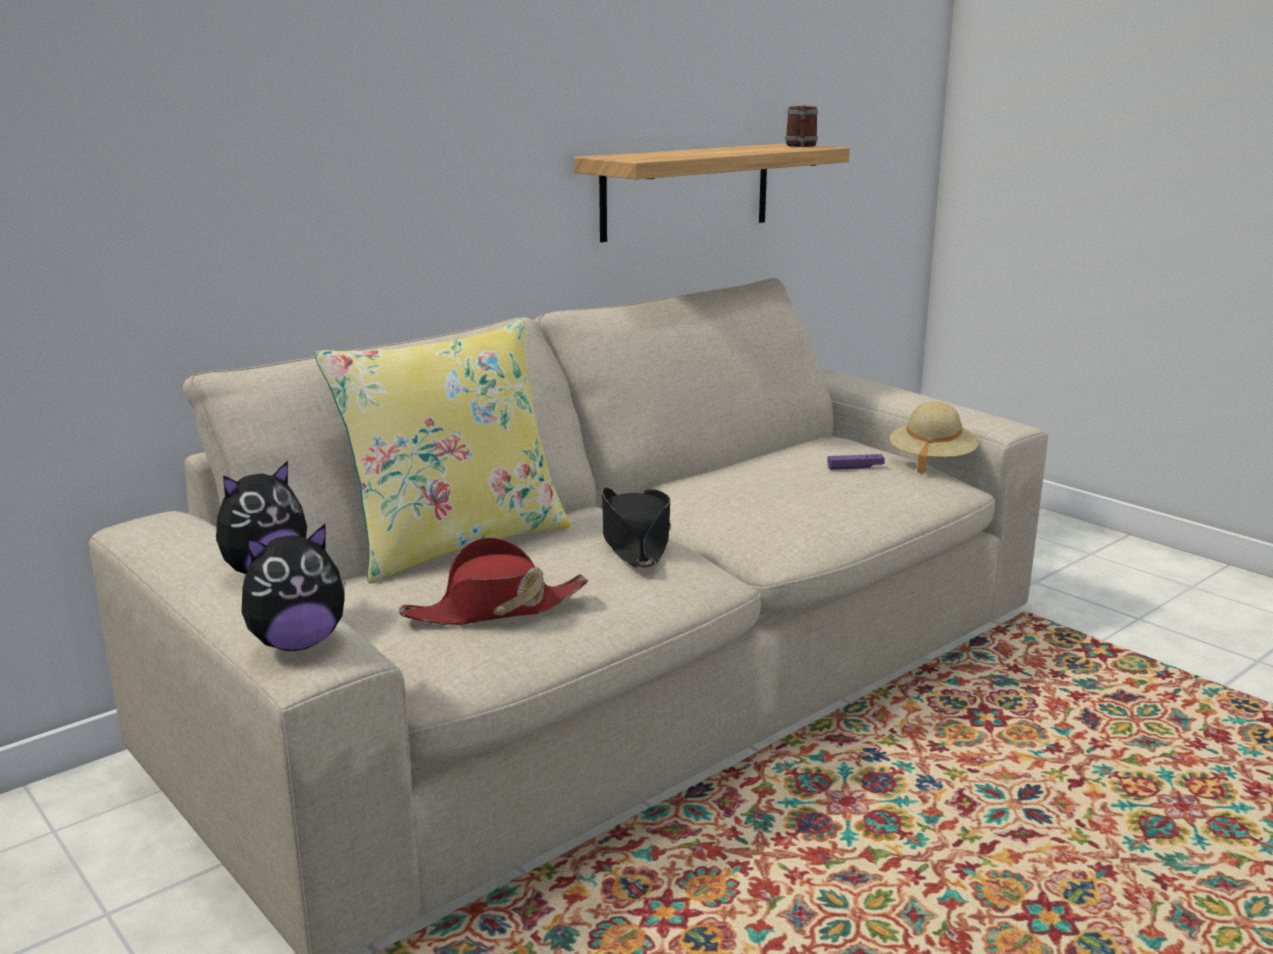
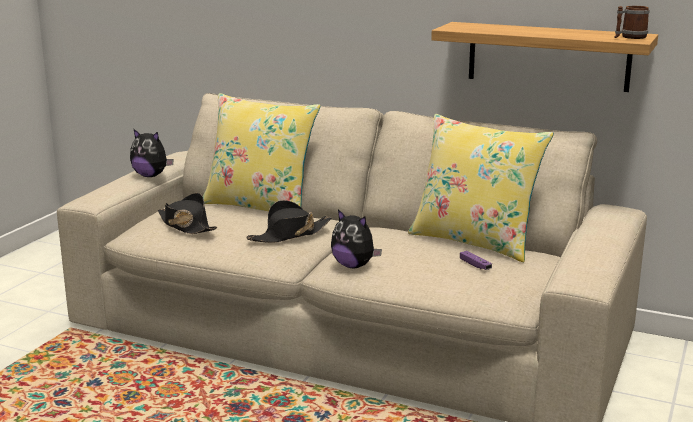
camera: 65 degrees right, 0 degrees up
plush toy [242,524,345,651] -> plush toy moved to [331,209,382,268]
red hat [399,537,588,625] -> black hat [158,193,217,234]
beige hat [890,401,979,474] -> none
none -> yellow pillow [408,114,554,262]

